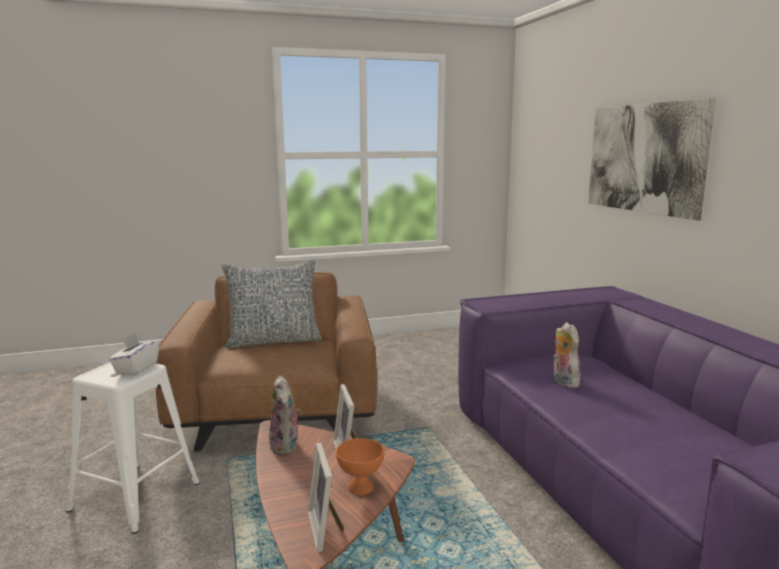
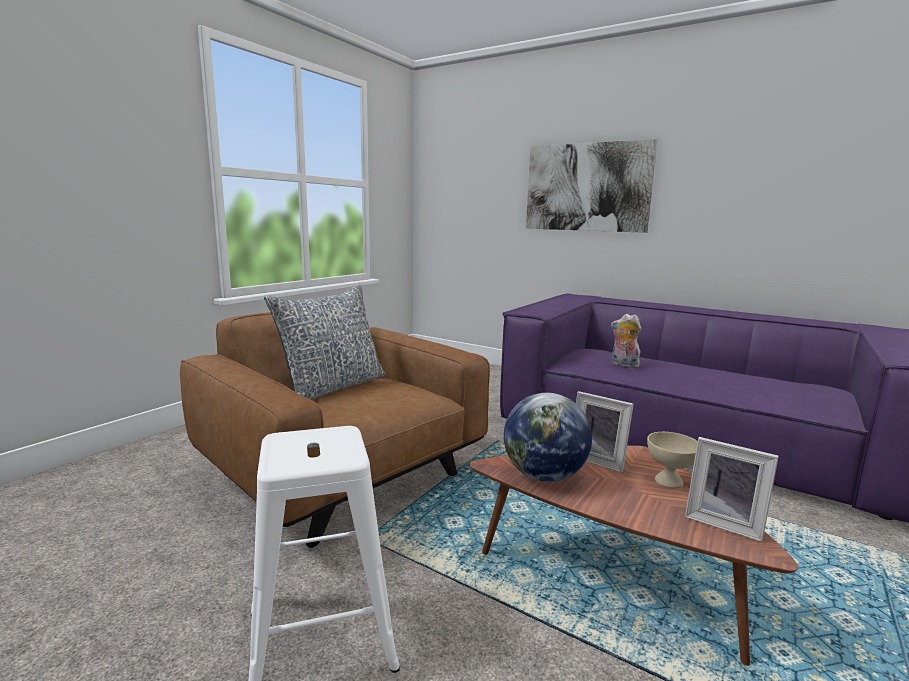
camera: 40 degrees left, 0 degrees up
white tissue box [109,333,159,376] -> none
plush toy [268,375,301,455] -> globe [504,392,592,482]
orange bowl [336,438,385,495] -> beige bowl [647,432,698,489]

